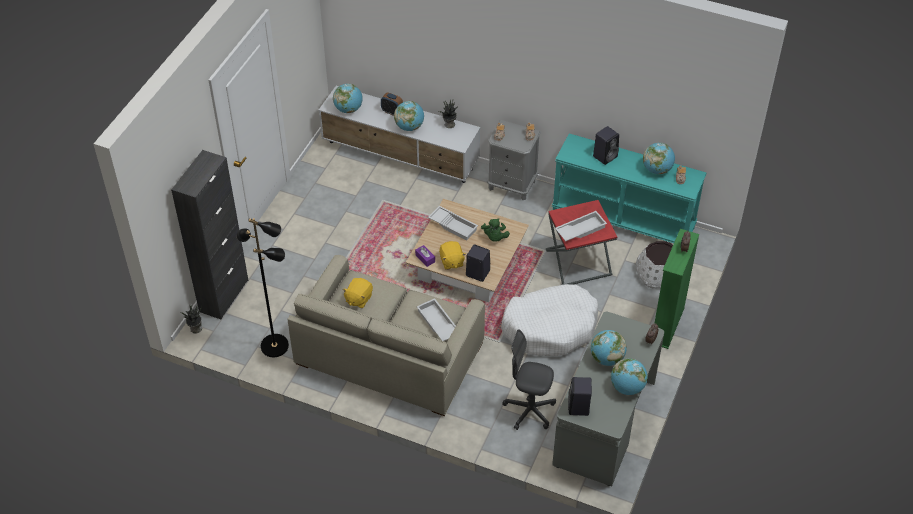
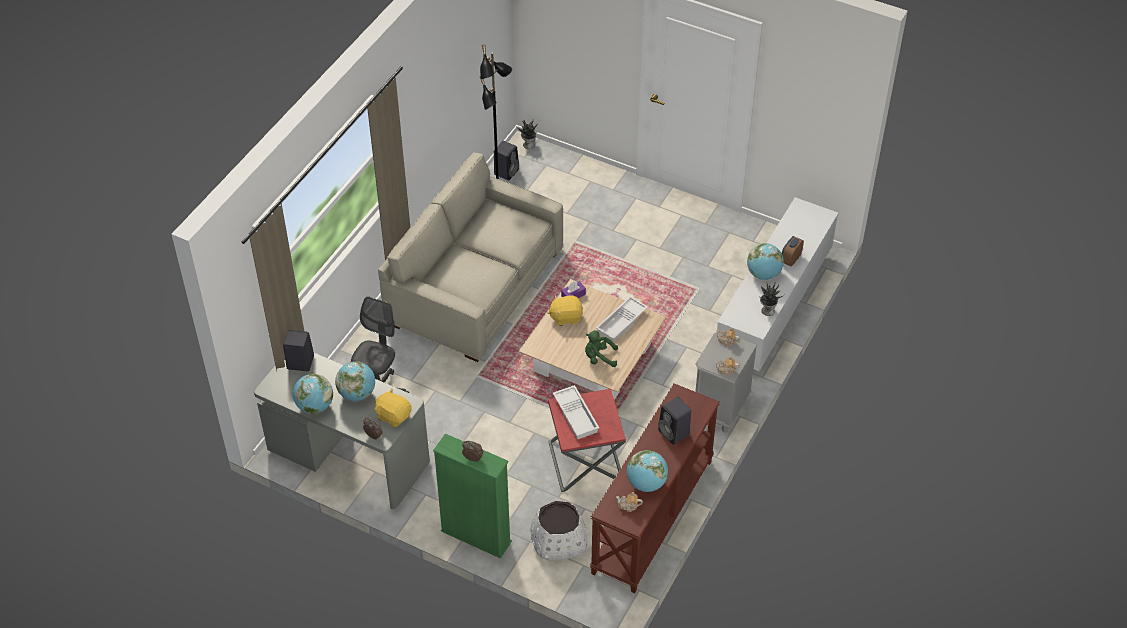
camera: 95 degrees right, 0 degrees up
black cabinet [171,150,248,319] -> none
globe [333,83,363,113] -> none
yellow plush toy [343,278,373,308] -> yellow plush toy moved to [375,389,411,427]
white tray [417,298,456,341] -> none
black speaker [466,244,490,282] -> black speaker moved to [494,141,519,180]
white dog bed [501,284,598,357] -> none
turquoise console table [552,133,706,243] -> brown console table [590,383,719,593]

